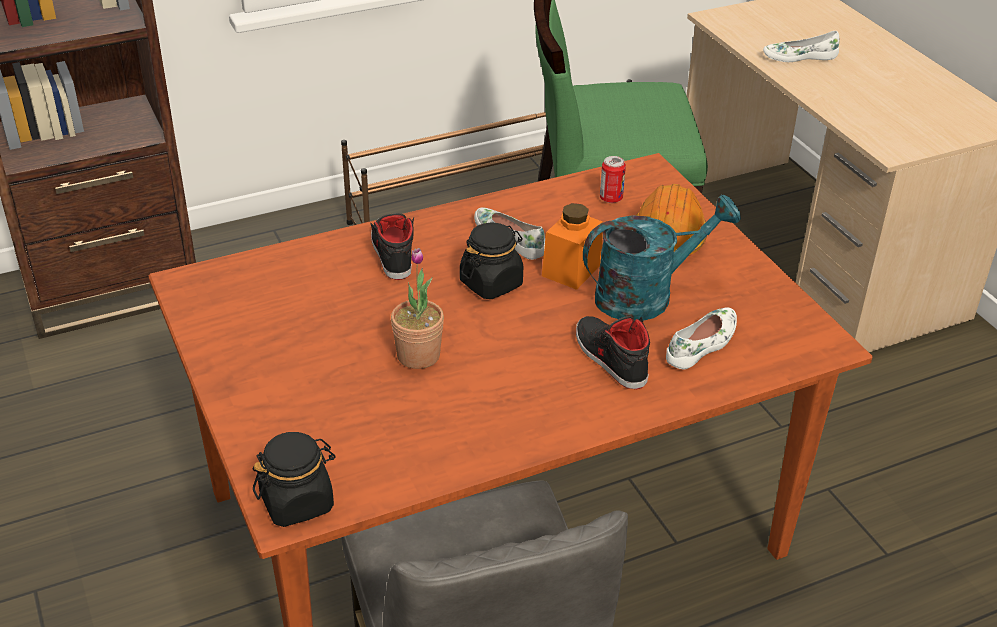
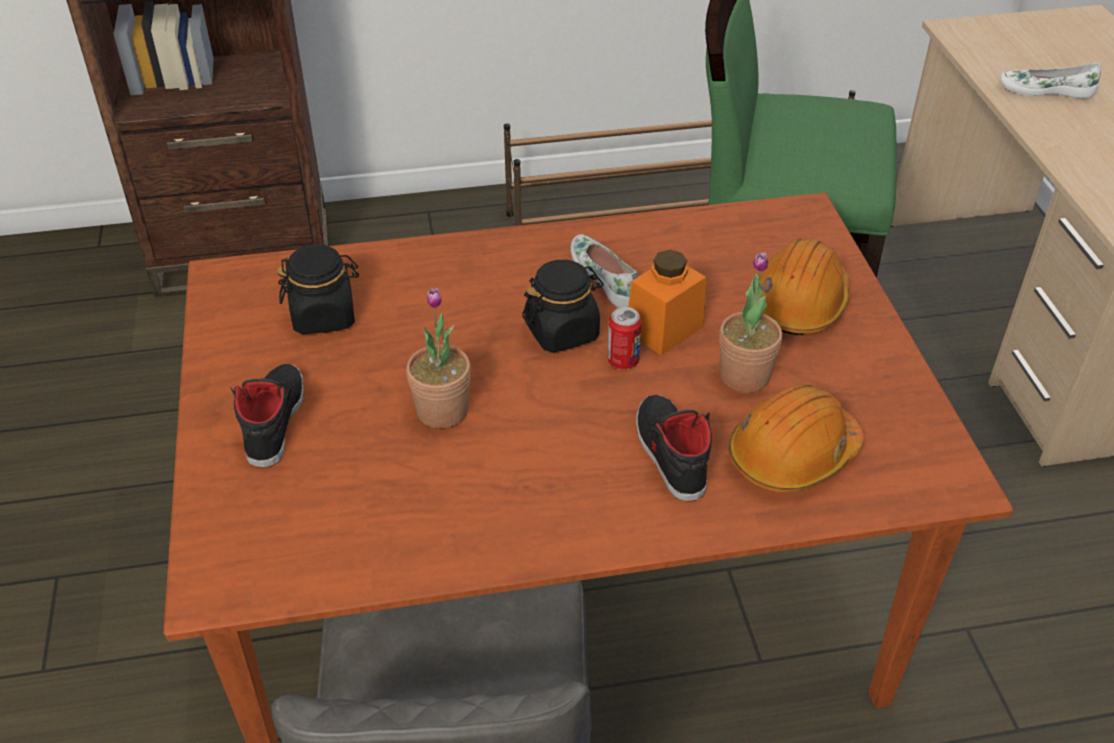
camera: 15 degrees right, 5 degrees up
black jar [252,432,336,527] -> black jar moved to [277,244,359,334]
black shoe [371,213,414,280] -> black shoe moved to [230,364,304,468]
turquoise watering can [583,195,741,321] -> potted plant [719,253,782,393]
can [600,156,626,203] -> can moved to [608,307,642,369]
white shoe [666,308,737,370] -> orange hard hat [728,385,864,492]

